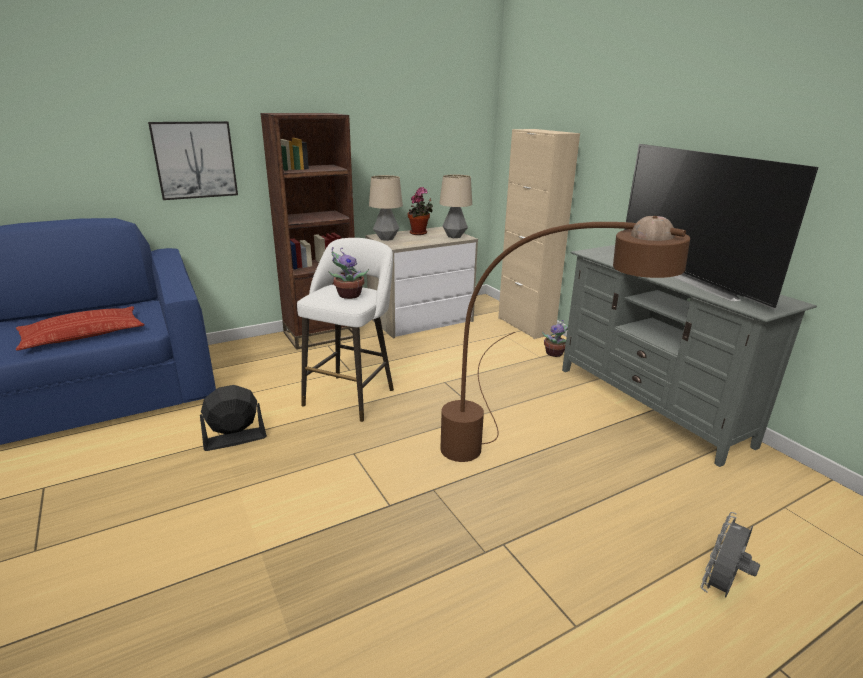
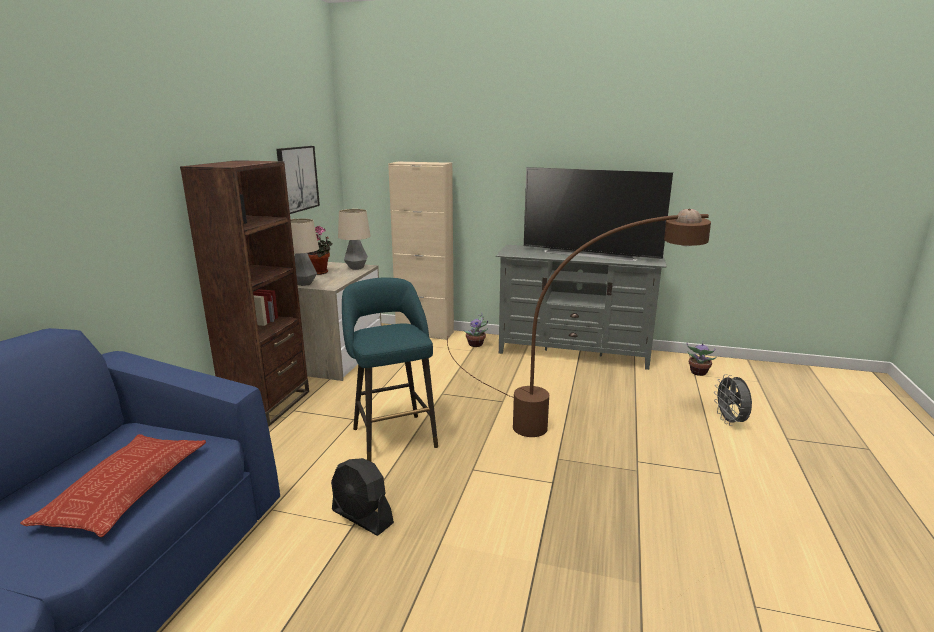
camera: 45 degrees left, 5 degrees down
picture [148,121,238,200] -> picture moved to [276,146,320,214]
black fan [200,385,267,451] -> black fan turned 75 degrees counterclockwise [331,458,394,536]
white stool [297,238,394,422] -> turquoise stool [342,278,438,462]
potted plant [328,247,369,299] -> potted plant moved to [686,341,716,376]

